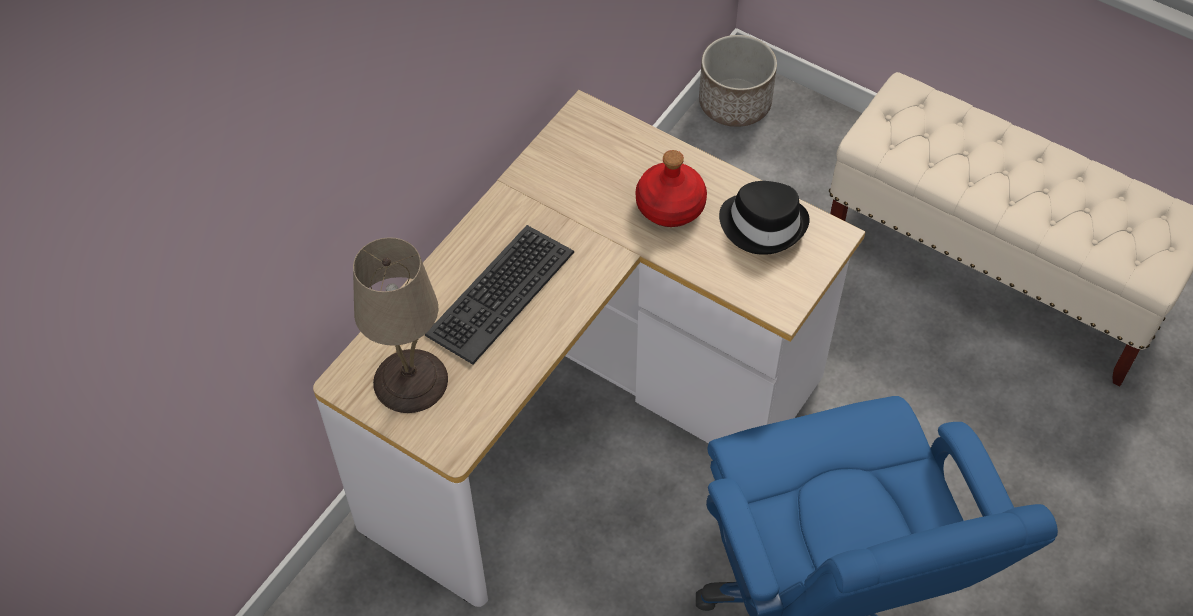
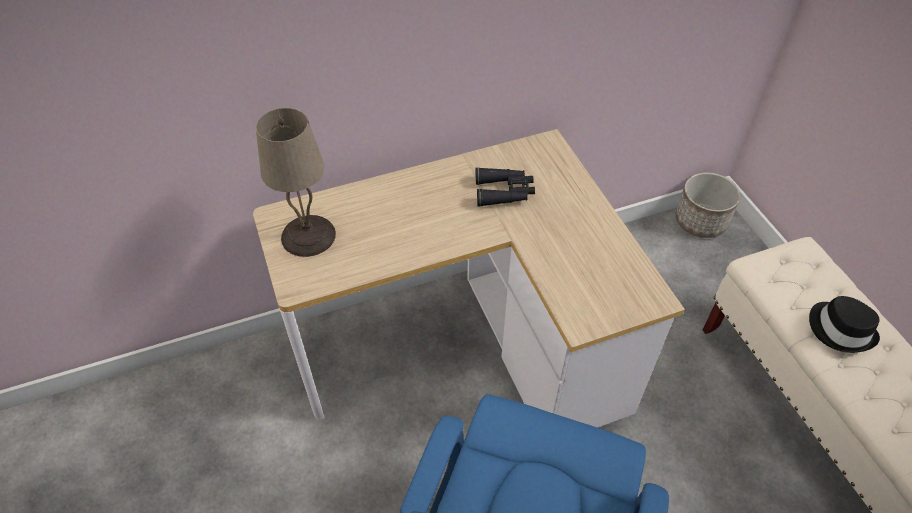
camera: 35 degrees right, 5 degrees down
keyboard [425,225,574,365] -> none
red bottle [636,150,707,227] -> none
black hat [719,181,810,255] -> black hat moved to [809,296,880,353]
none -> black binoculars [475,168,535,207]

